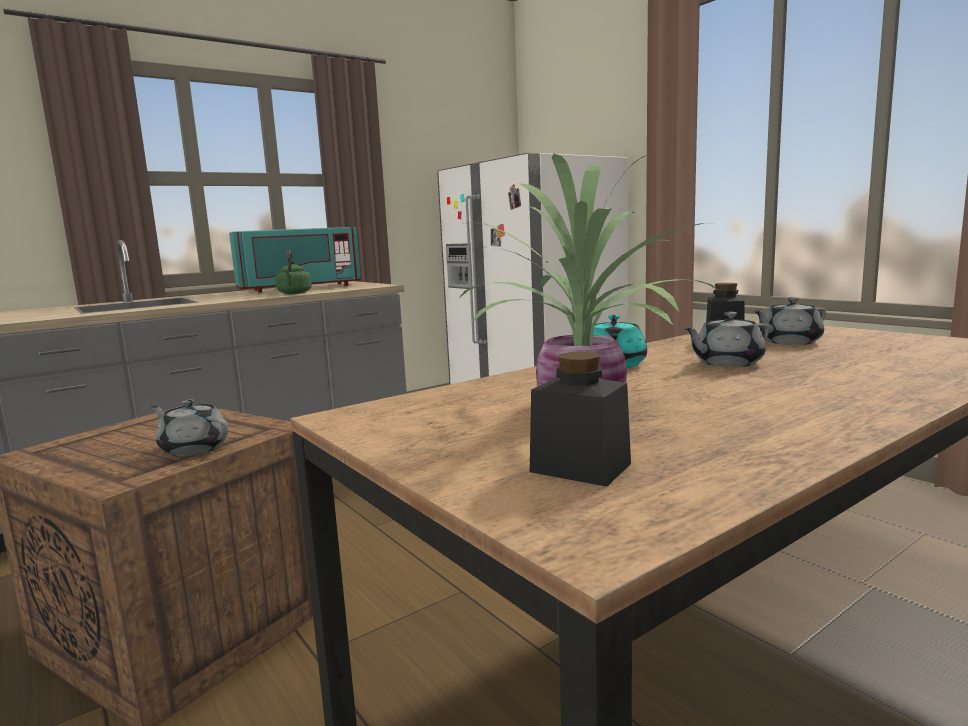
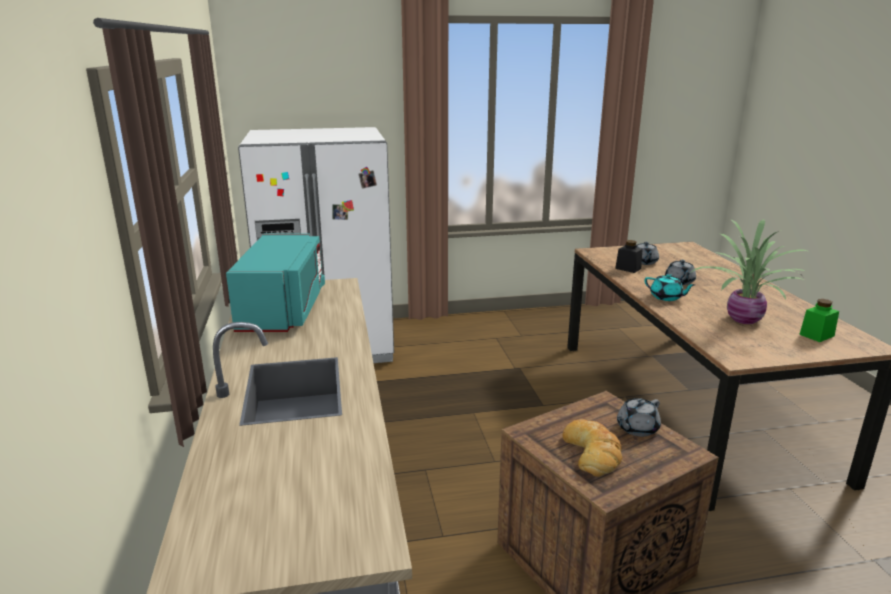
camera: 65 degrees left, 10 degrees up
green kettle [276,251,312,294] -> none
black jar [530,352,631,487] -> green jar [799,299,839,342]
none -> bread [563,419,622,477]

